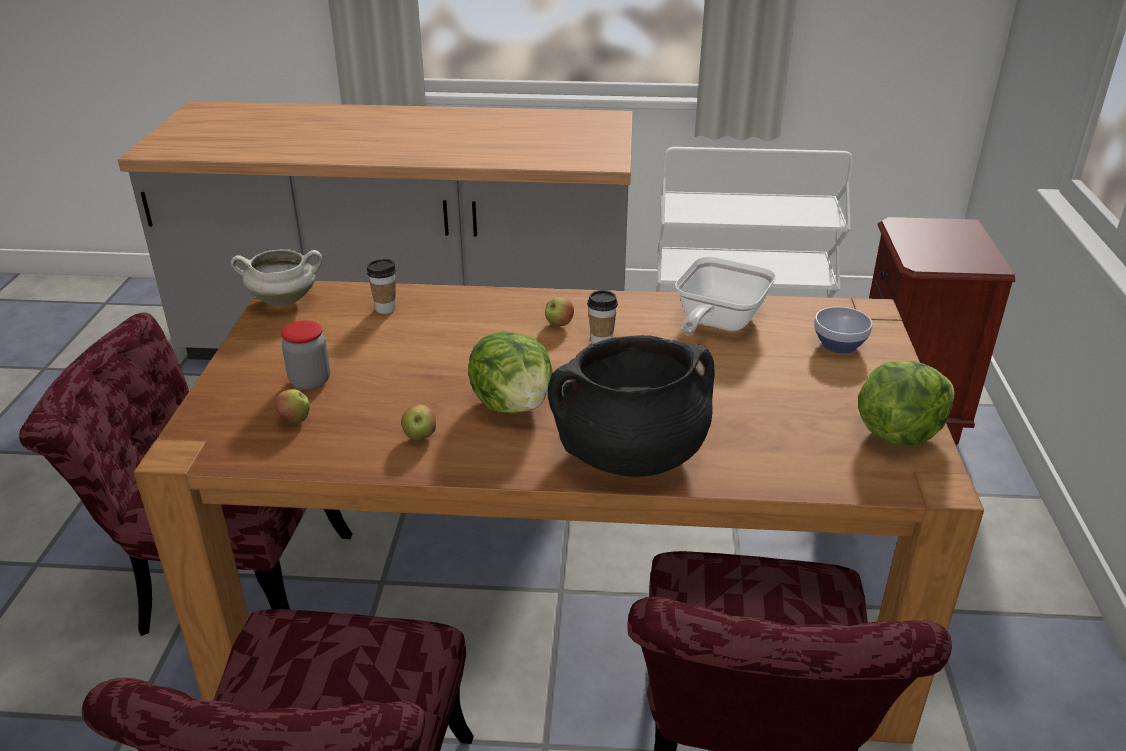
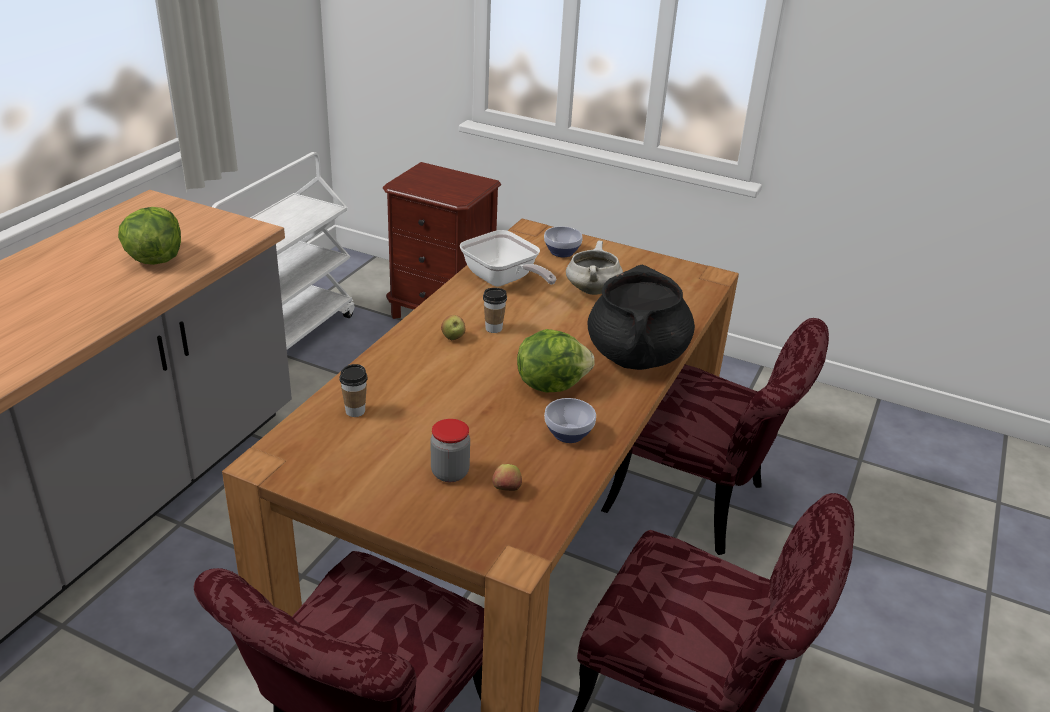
camera: 70 degrees left, 0 degrees up
white cooking pot [231,249,322,307] -> white cooking pot moved to [566,241,623,295]
apple [401,404,436,441] -> bowl [544,398,596,443]
lettuce [858,361,954,445] -> lettuce moved to [118,207,181,265]

